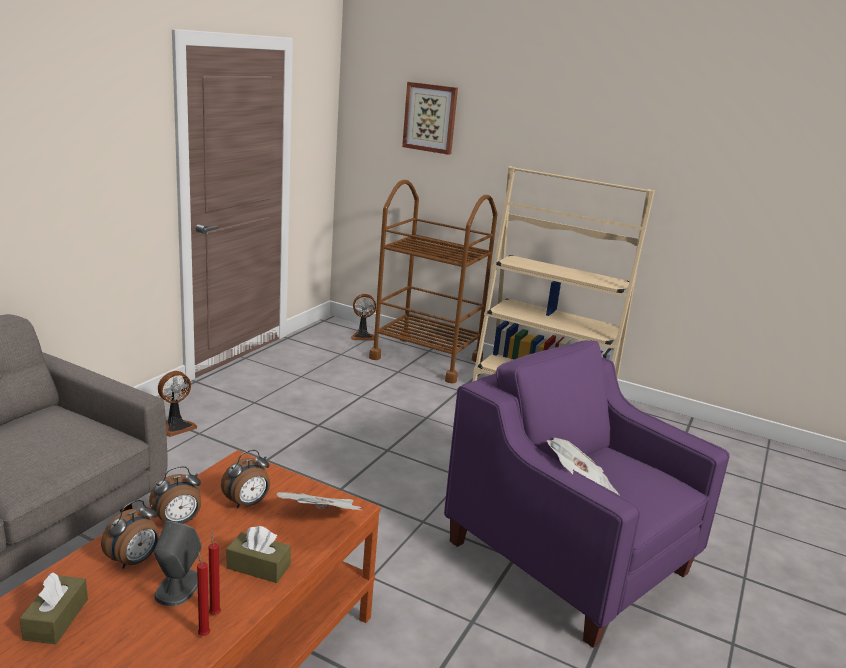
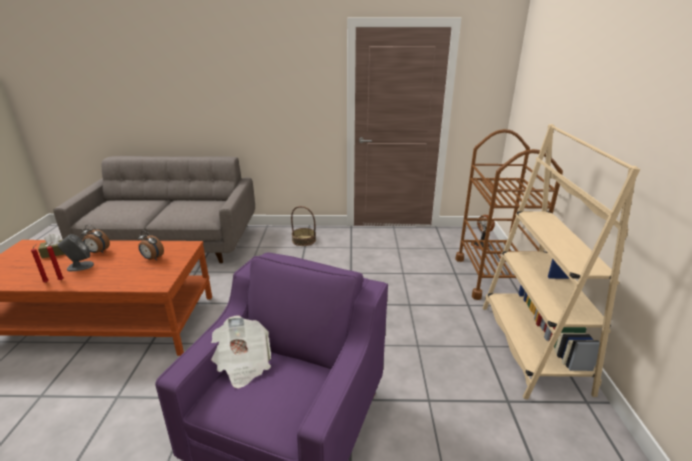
camera: 65 degrees right, 5 degrees up
alarm clock [149,466,201,524] -> none
fan [158,371,197,437] -> basket [291,206,316,246]
brown tissue box [226,526,291,583] -> none
newspaper [277,492,361,510] -> none
picture [402,82,458,155] -> none

